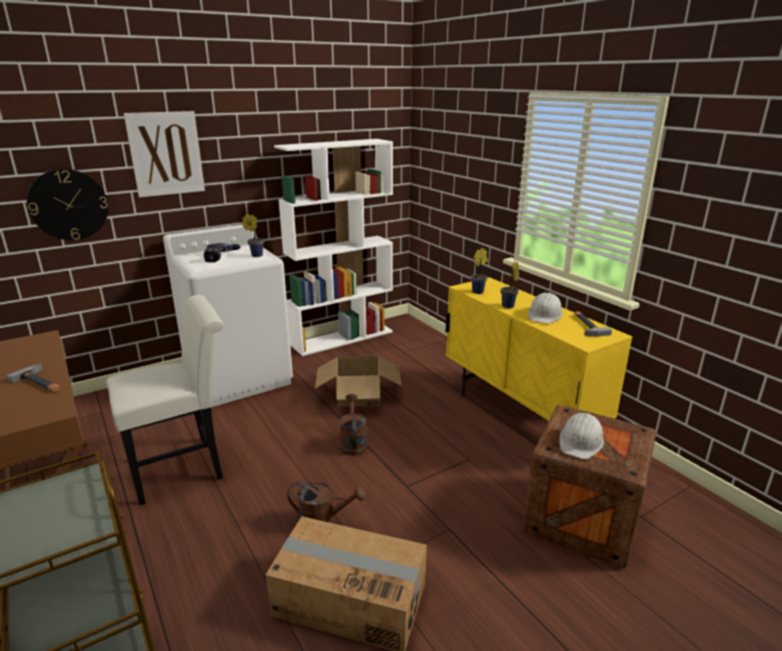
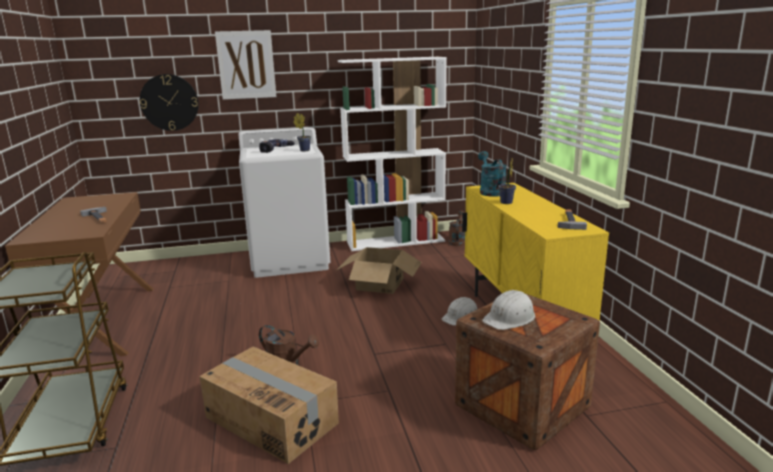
camera: 20 degrees right, 5 degrees down
white chair [106,294,224,505] -> none
brown watering can [339,394,368,456] -> brown watering can moved to [449,210,465,246]
potted plant [471,247,488,294] -> turquoise watering can [478,151,507,197]
white hard hat [528,292,563,324] -> white hard hat moved to [442,297,477,326]

